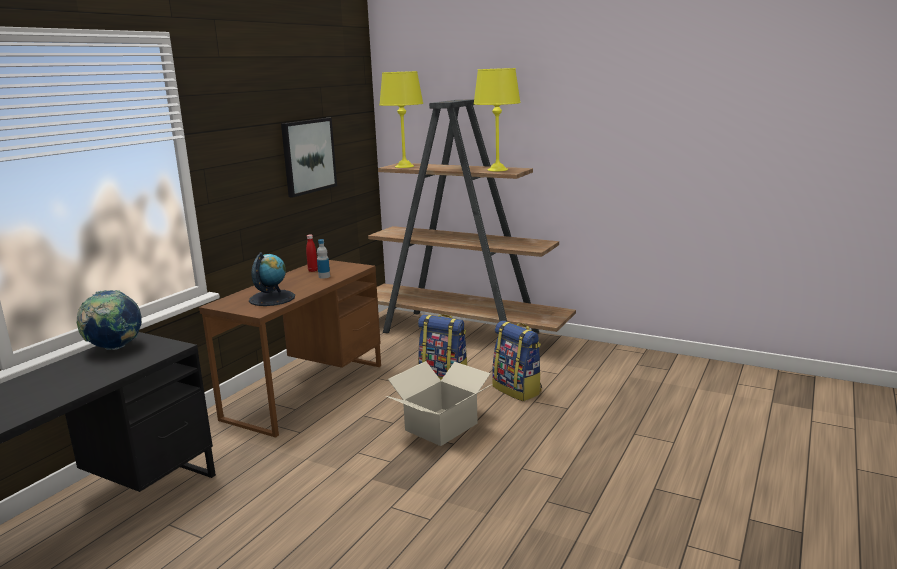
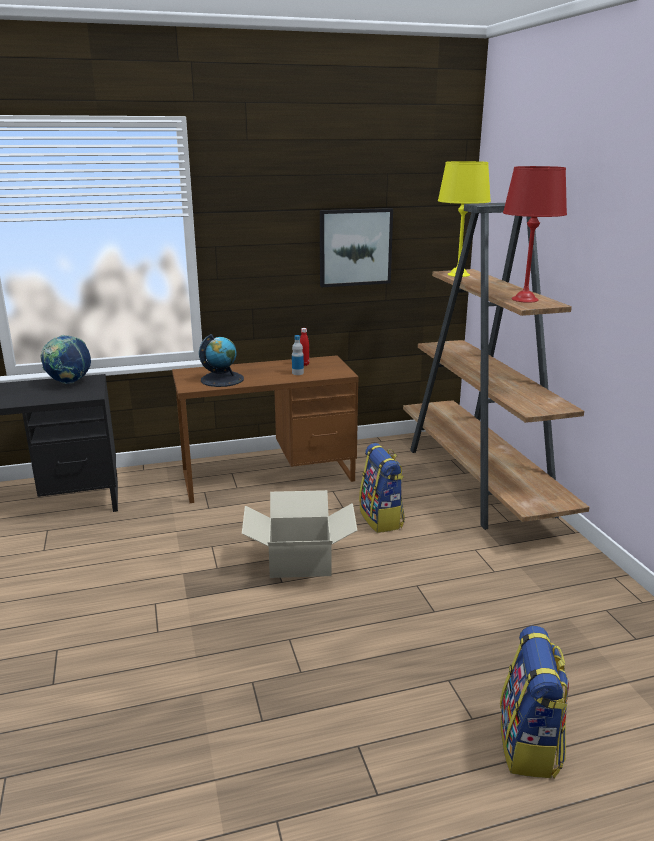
camera: 45 degrees right, 5 degrees up
yellow table lamp [473,68,521,172] -> red table lamp [503,166,567,303]
backpack [492,321,542,402] -> backpack moved to [500,626,569,778]

